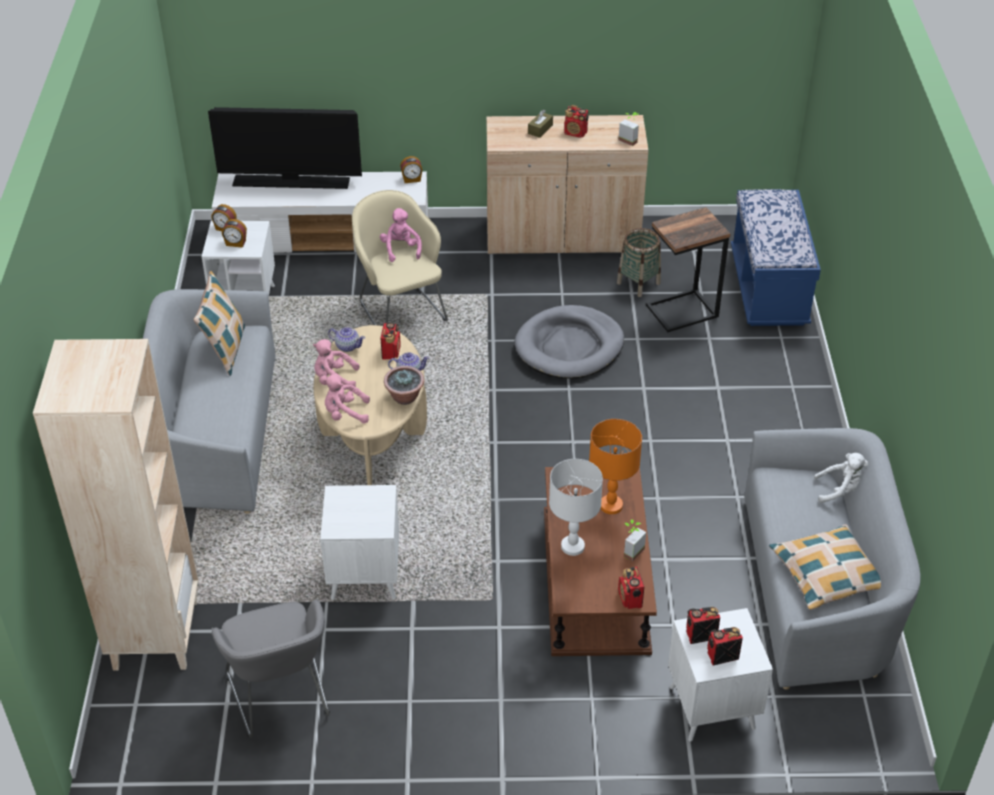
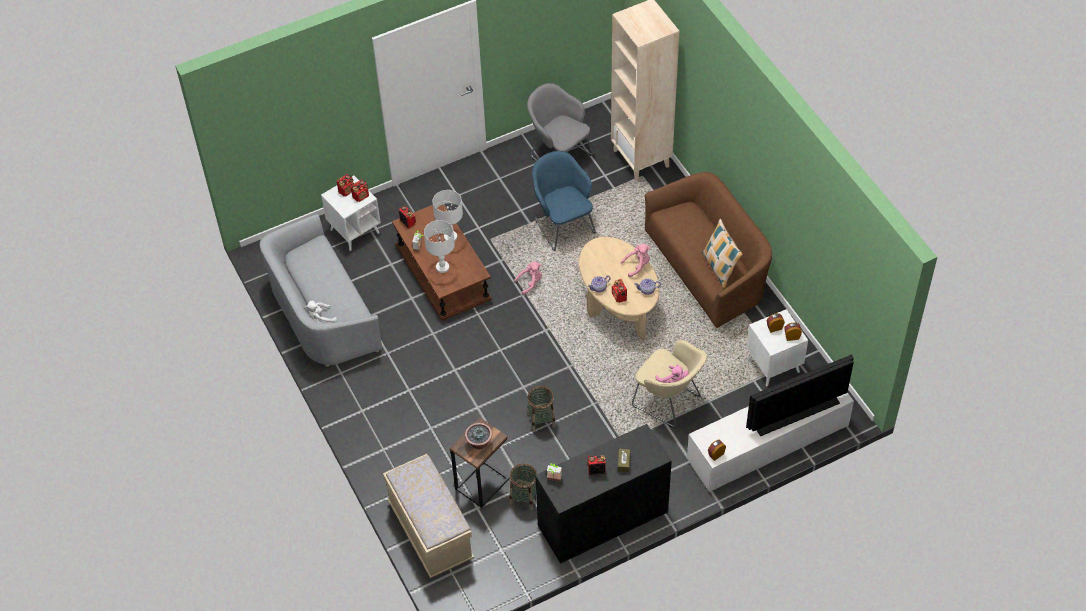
camera: 155 degrees right, 10 degrees up
grey sofa [143,289,276,514] -> brown sofa [645,172,772,328]
white side table [320,485,399,600] -> blue armchair [532,151,596,251]
pink plush toy [323,374,370,424] -> pink plush toy moved to [514,261,542,295]
potted plant [384,366,424,405] -> potted plant moved to [465,423,492,449]
beige cabinet [487,115,648,254] -> black cabinet [535,424,672,564]
grey dog bed [515,305,624,379] -> basket [527,386,556,432]
orange table lamp [589,419,642,514] -> white table lamp [424,220,455,273]
blue bench [731,189,821,326] -> beige bench [383,454,474,578]
pillow [769,524,881,610] -> none

